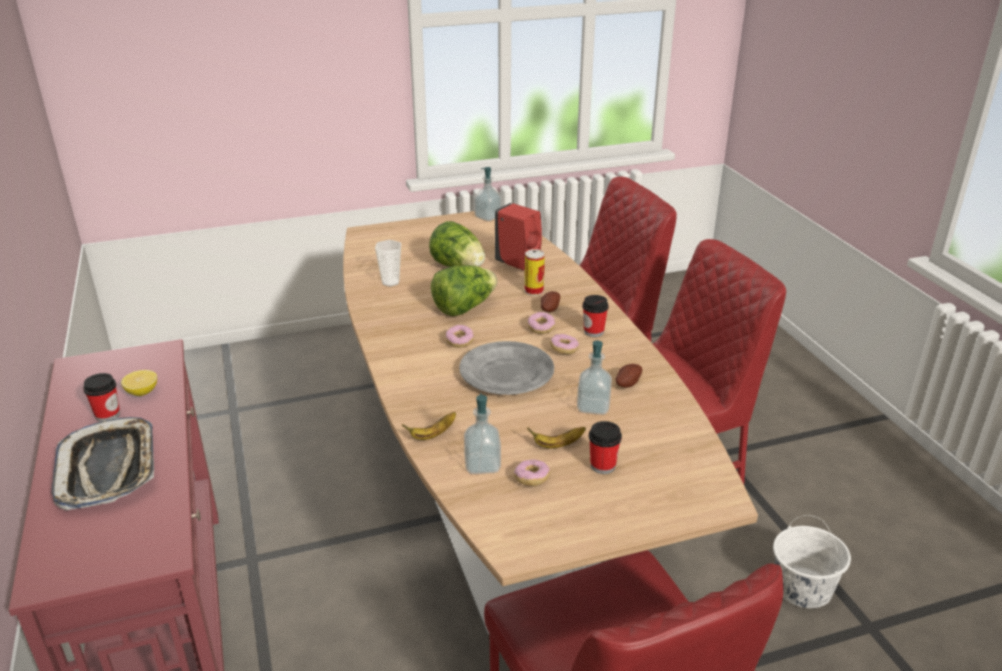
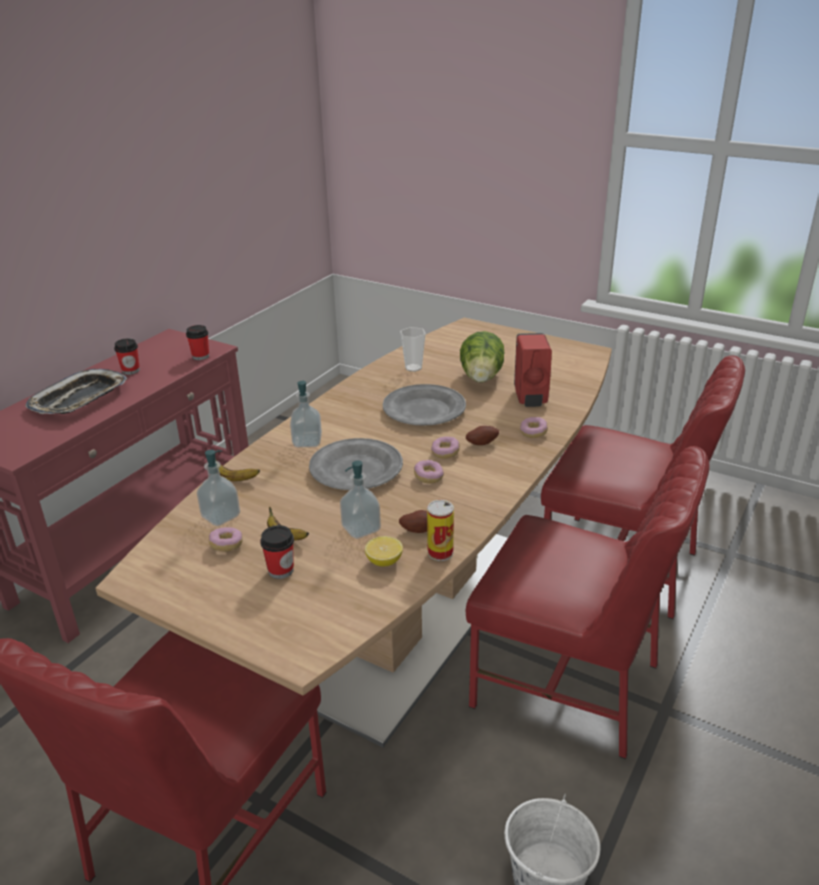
camera: 50 degrees right, 0 degrees up
lemon [121,370,157,396] -> lemon moved to [365,536,403,567]
lettuce [431,265,498,316] -> grey plate [383,384,466,426]
donut [445,325,474,348] -> donut moved to [520,417,548,438]
soap dispenser [474,167,502,221] -> soap dispenser moved to [290,381,322,447]
can [525,249,545,296] -> can moved to [427,500,454,561]
cup [582,295,609,337] -> cup moved to [186,325,209,360]

